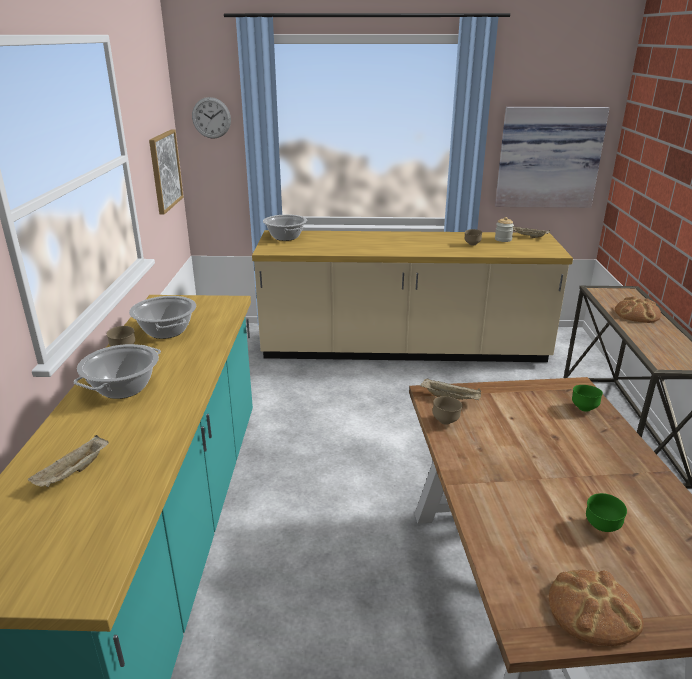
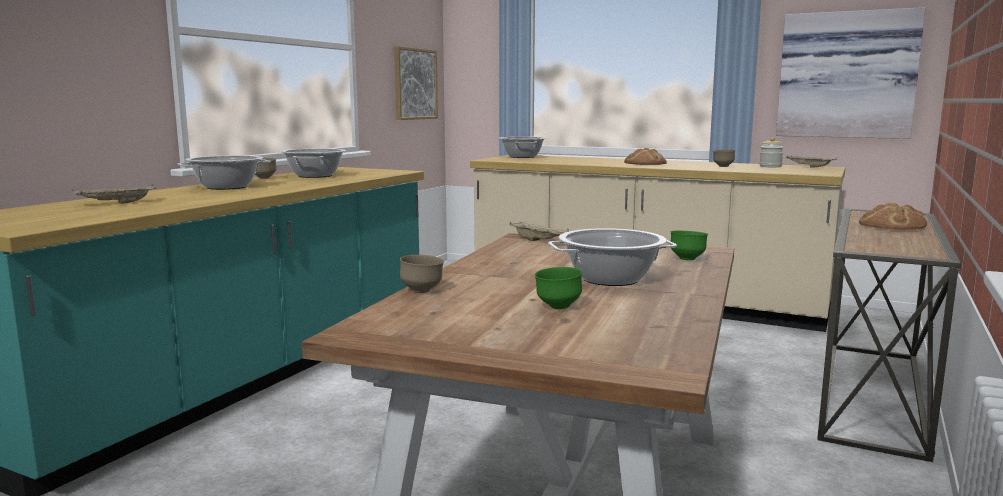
camera: 25 degrees right, 15 degrees down
wall clock [192,97,231,139] -> none
brown bowl [432,396,463,425] -> brown bowl moved to [400,255,444,293]
bread [549,570,644,646] -> bread moved to [624,148,667,165]
none -> cooking pot [548,228,677,286]

